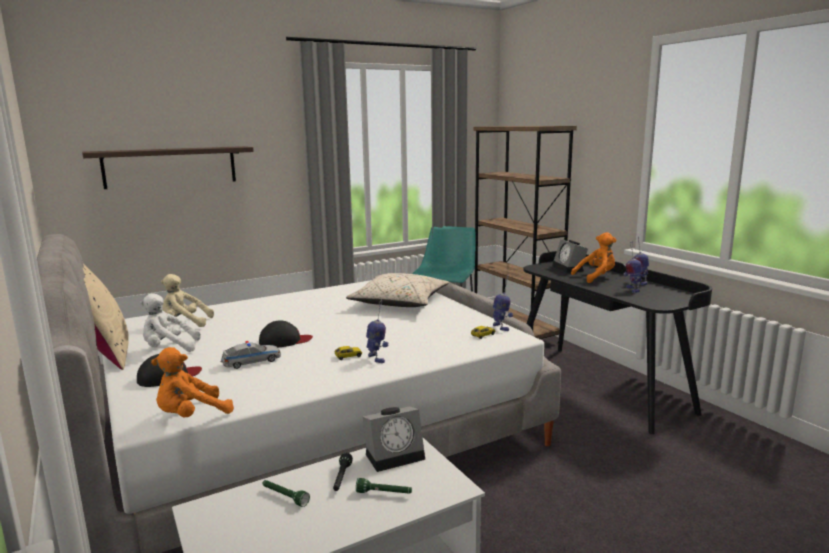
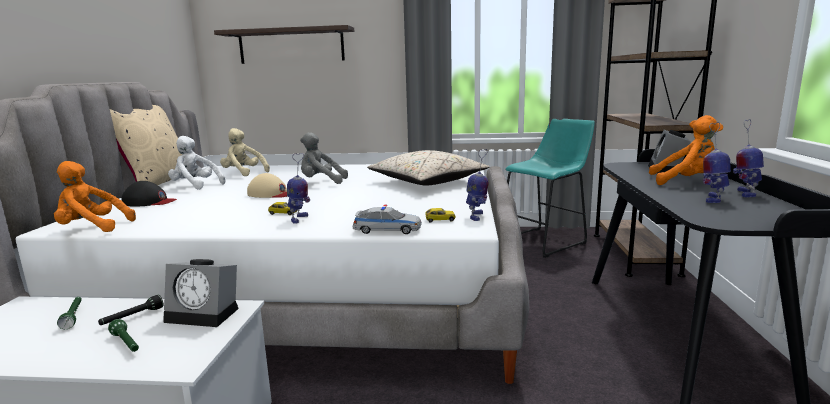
camera: 35 degrees right, 0 degrees up
toy car [221,341,281,369] -> toy car moved to [352,205,422,234]
black cap [259,320,313,347] -> beige cap [247,173,287,198]
none -> grey plush toy [300,132,348,184]

